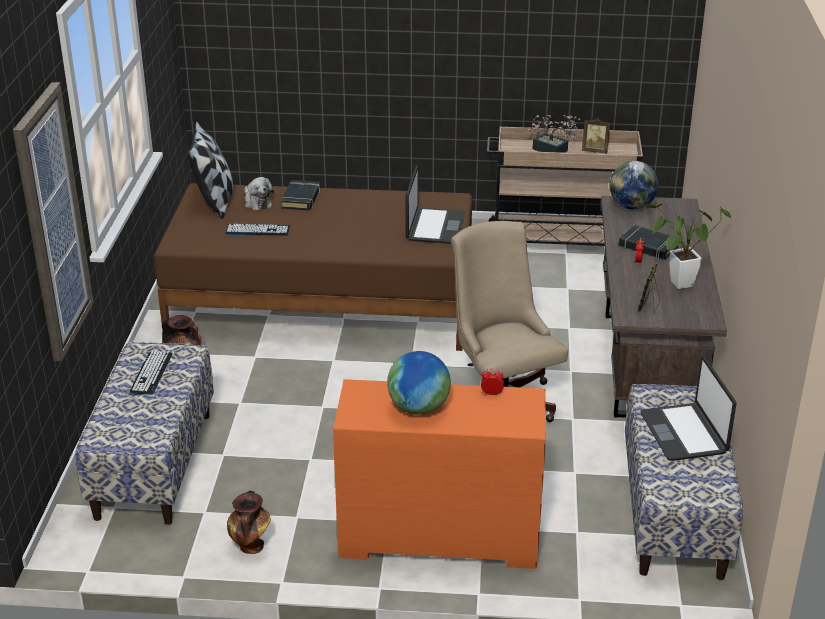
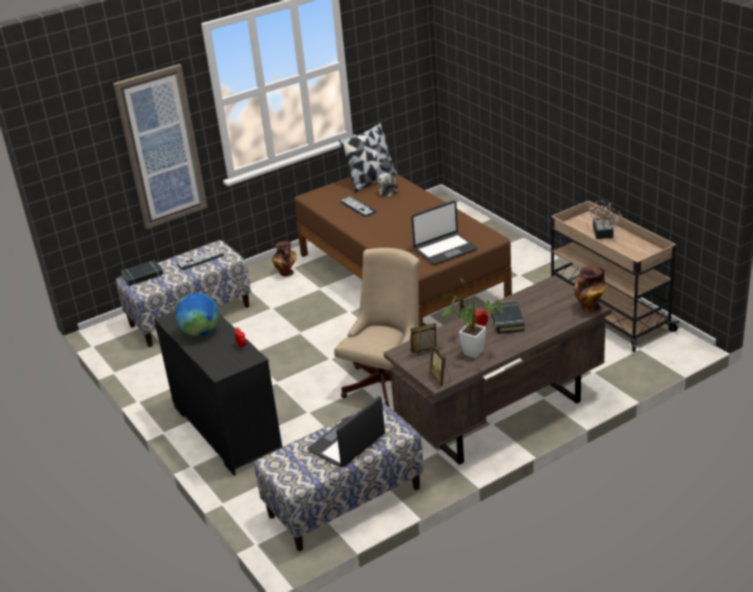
camera: 55 degrees right, 0 degrees up
vase [227,491,271,554] -> vase moved to [574,267,607,312]
black book [281,180,320,210] -> black book moved to [121,260,163,286]
orange dresser [333,379,546,569] -> black dresser [154,311,282,476]
picture frame [582,118,610,154] -> picture frame moved to [429,344,451,387]
globe [610,161,658,210] -> none

